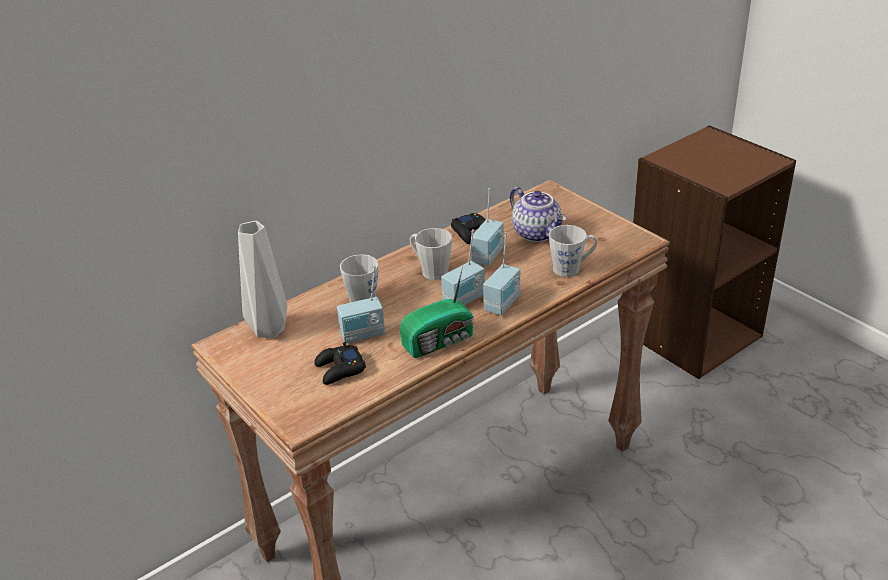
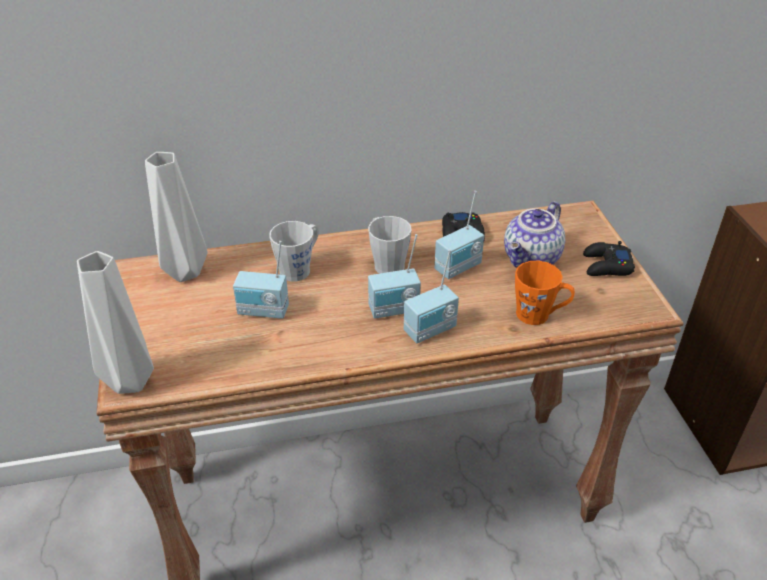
camera: 25 degrees right, 5 degrees up
black game controller [314,342,366,385] -> black game controller moved to [583,241,635,276]
radio [400,266,474,358] -> none
teapot [510,187,566,242] -> teapot turned 45 degrees clockwise [504,201,565,268]
grey mug [549,225,597,277] -> orange mug [515,261,575,325]
none -> grey vase [77,251,154,394]

